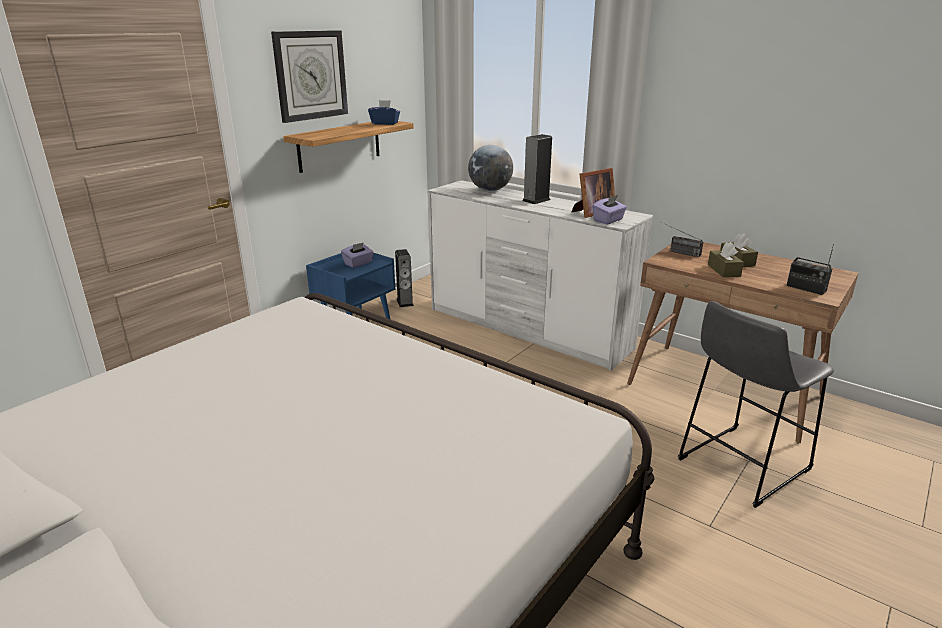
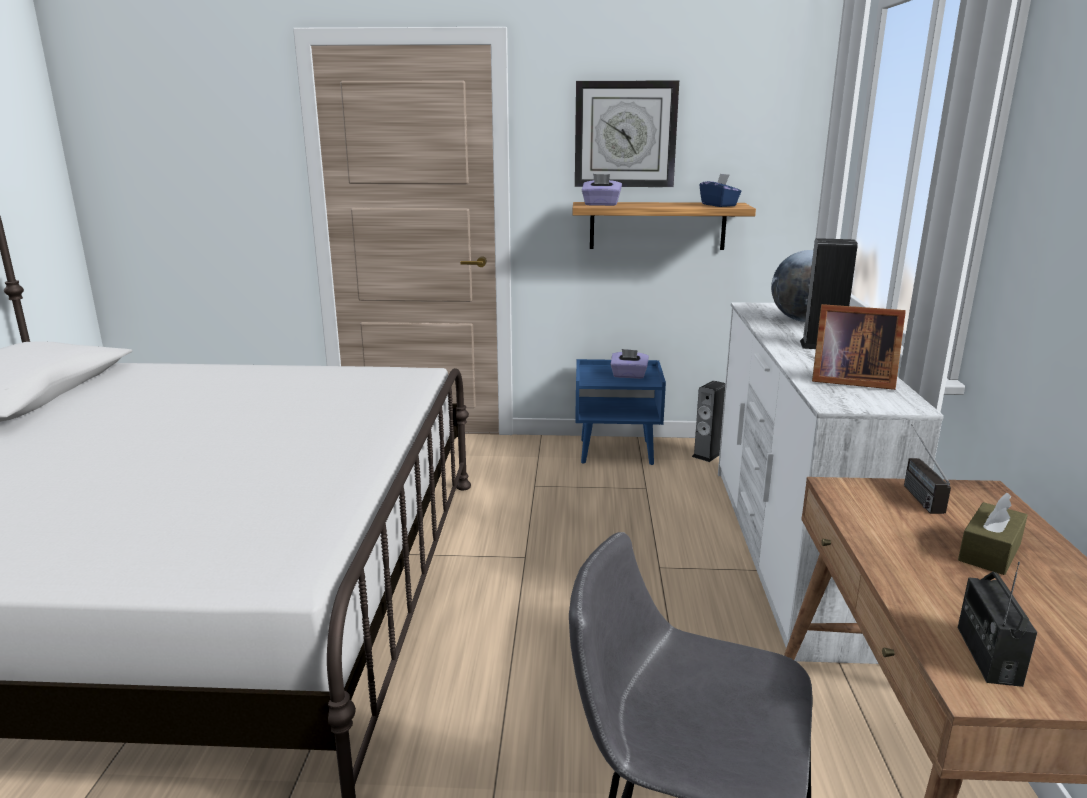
camera: 55 degrees right, 5 degrees down
purple tissue box [592,195,627,224] -> purple tissue box moved to [582,174,622,206]
brown tissue box [708,242,744,277] -> none

